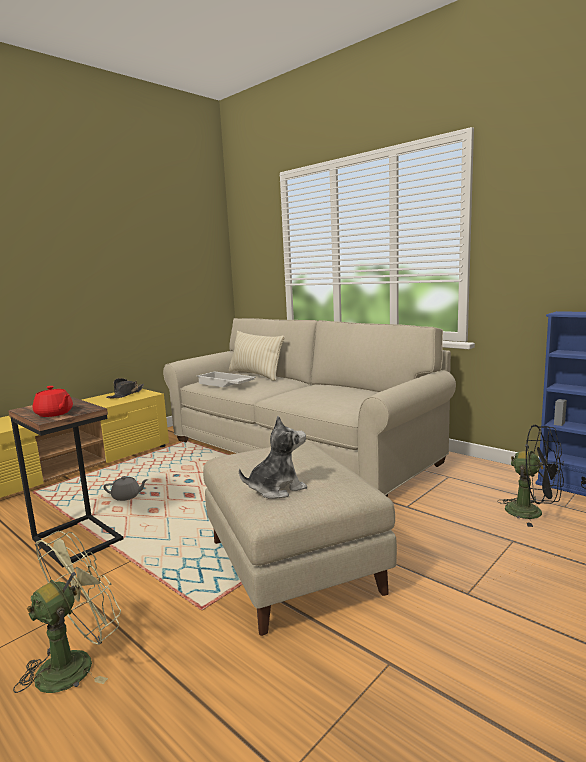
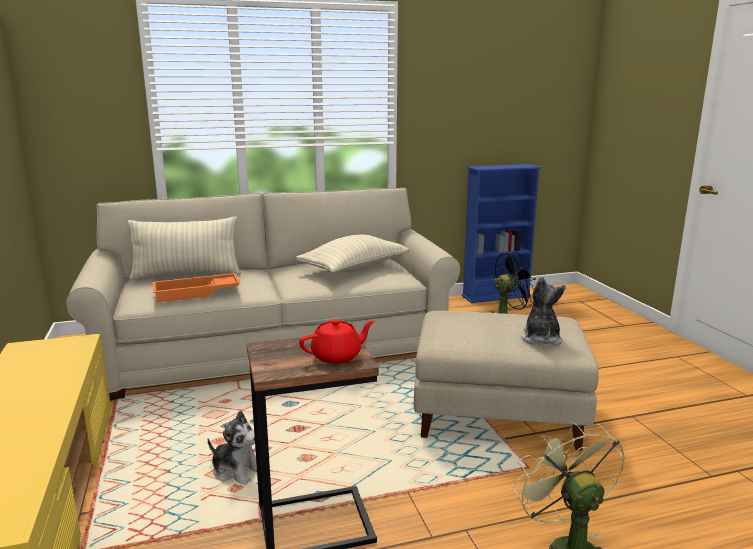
camera: 60 degrees left, 5 degrees up
grey teapot [103,476,148,501] -> plush toy [208,411,257,485]
black hat [106,378,144,398] -> none
white tray [197,371,256,387] -> orange tray [153,273,241,302]
none -> beige pillow [296,235,409,272]

